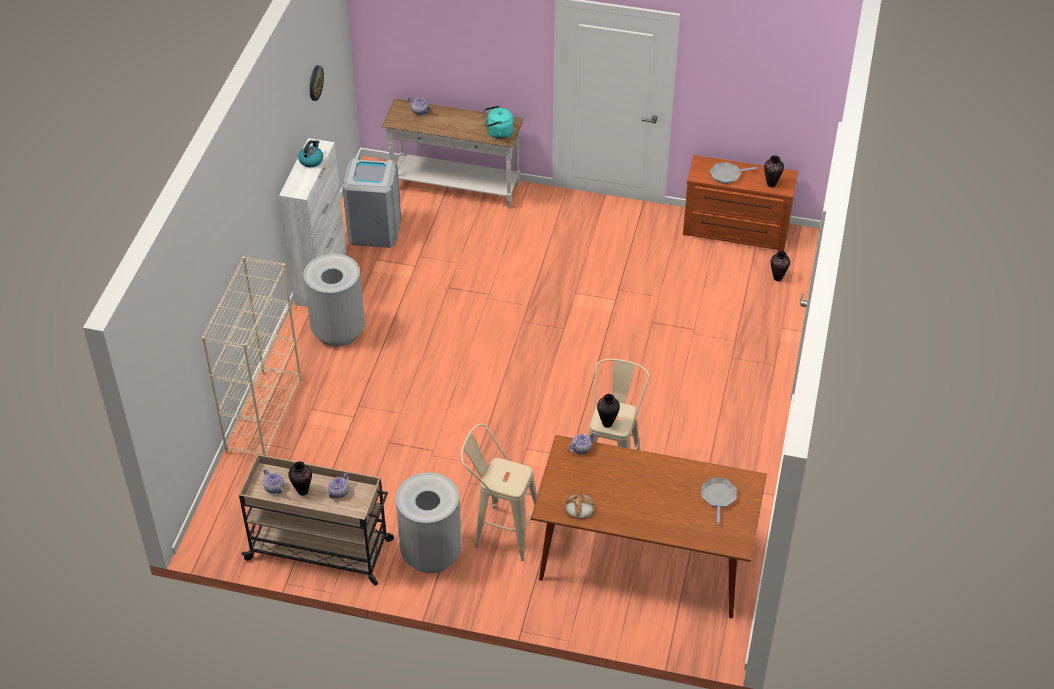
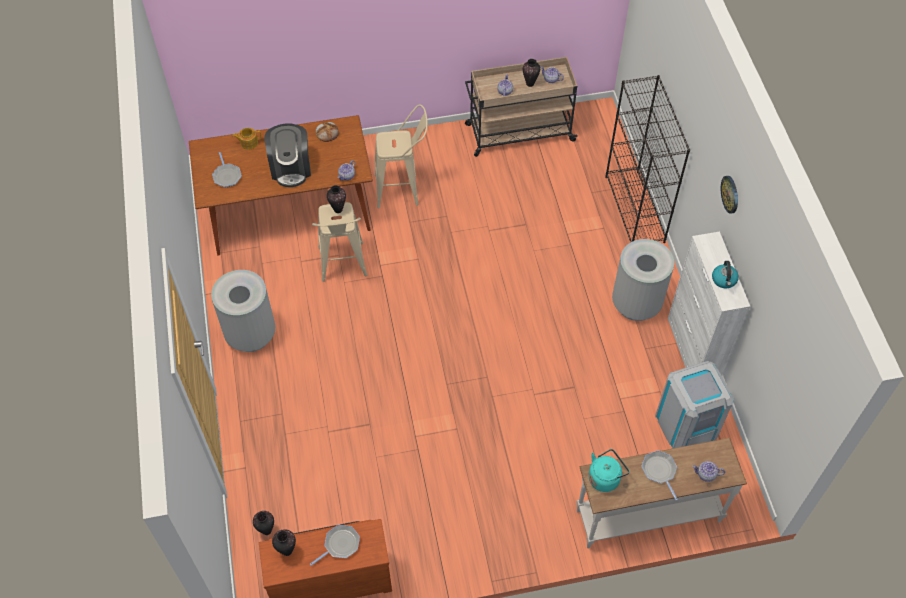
camera: 155 degrees right, 10 degrees up
beige bookcase [202,256,302,456] -> black bookcase [605,75,690,243]
wall clock [310,65,324,101] -> wall clock moved to [721,176,738,214]
grey trash can [396,472,462,573] -> grey trash can moved to [211,270,275,352]
none -> teapot [233,128,262,150]
none -> coffee machine [264,124,311,187]
none -> frying pan [641,451,678,500]

